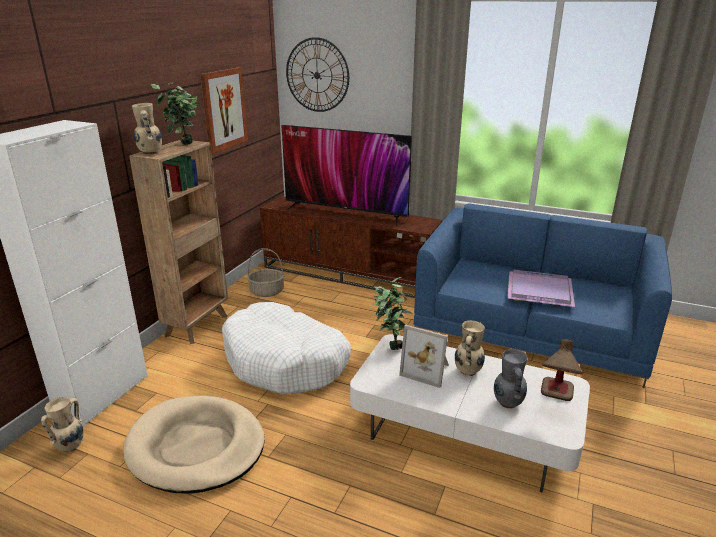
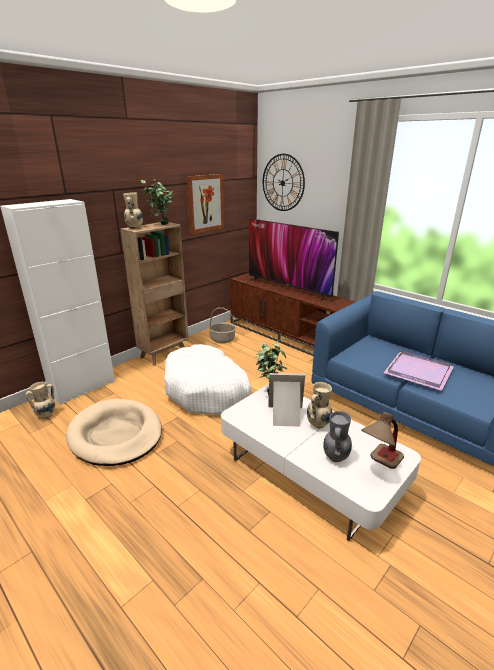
camera: 20 degrees right, 0 degrees up
picture frame [399,325,449,388] -> picture frame turned 135 degrees clockwise [268,373,305,427]

